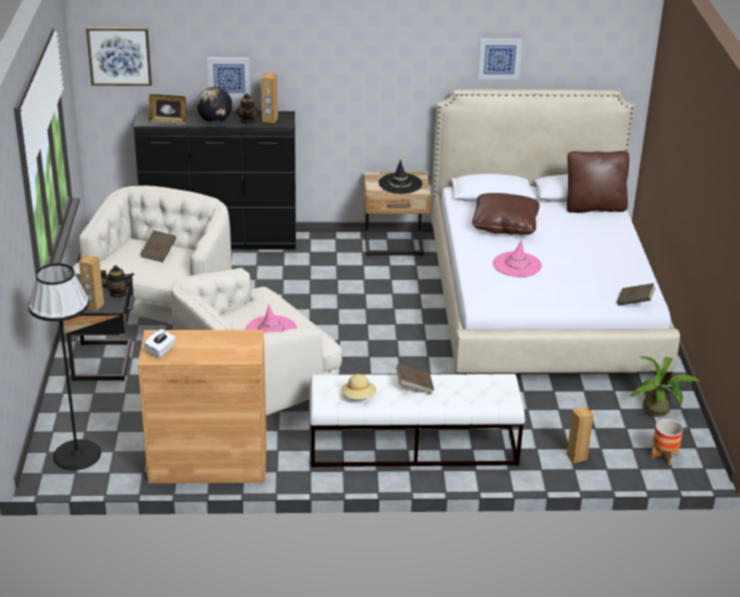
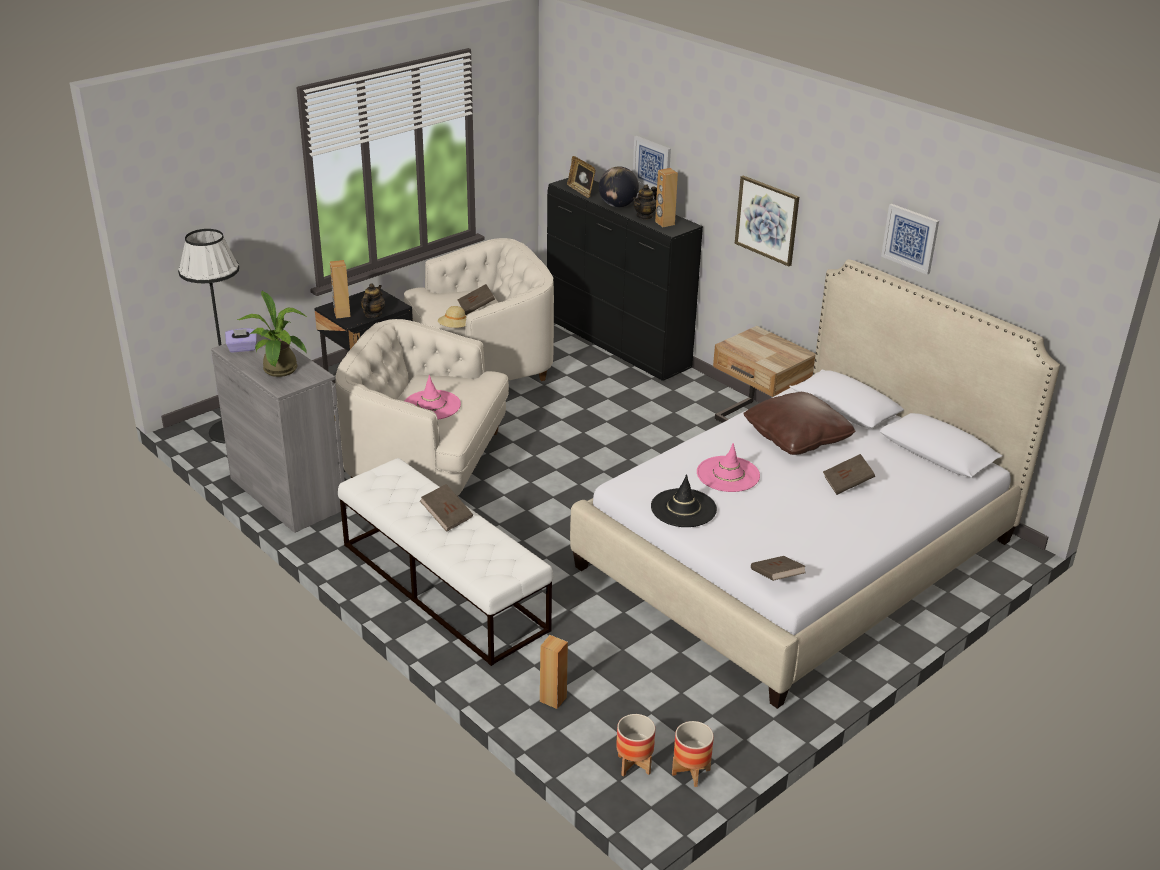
camera: 50 degrees right, 0 degrees up
picture [86,27,152,86] -> picture moved to [735,176,799,267]
teapot [101,265,134,298] -> teapot turned 120 degrees counterclockwise [361,283,385,318]
brown cabinet [138,330,267,484] -> grey cabinet [211,334,347,533]
white tissue box [144,329,176,358] -> purple tissue box [225,328,257,352]
beige hat [342,374,376,399] -> beige hat moved to [438,306,466,328]
black hat [379,159,422,194] -> black hat moved to [651,474,717,527]
brown pillow [567,151,629,213] -> none
potted plant [630,356,699,417] -> potted plant moved to [237,291,307,377]
none -> planter [672,721,714,787]
none -> brown book [823,454,875,495]

